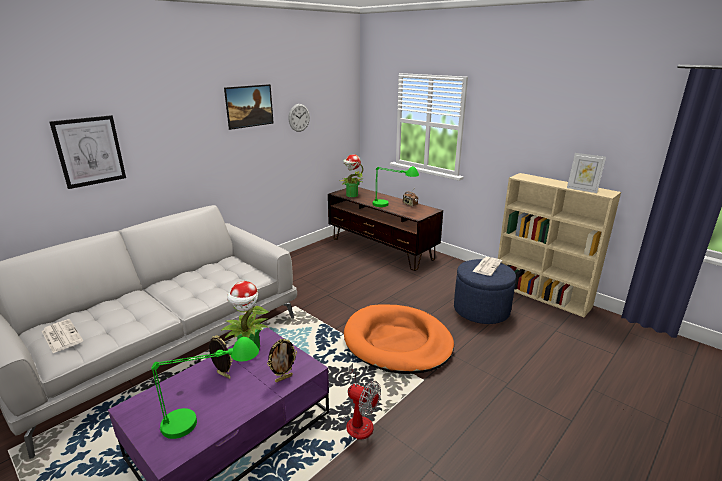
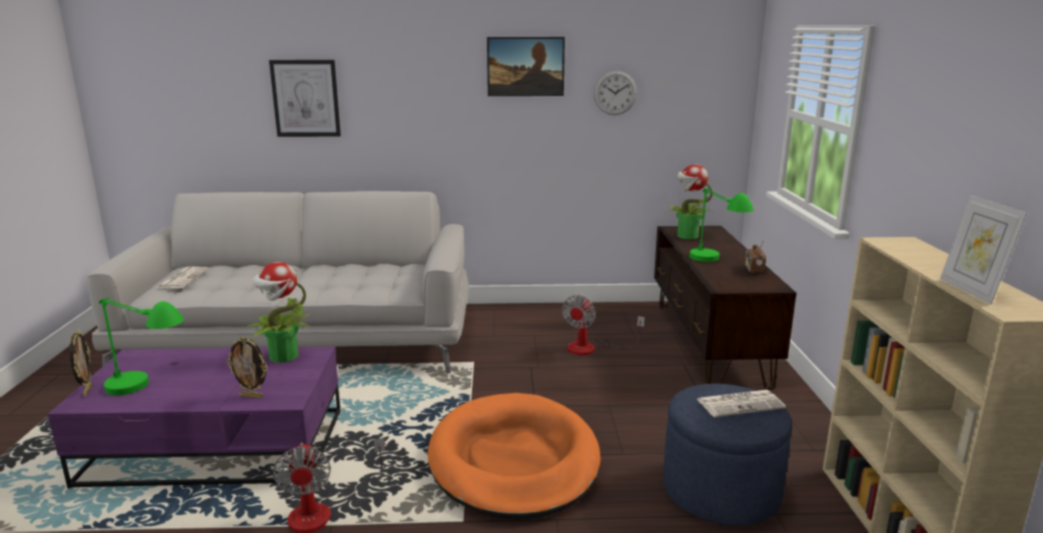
camera: 45 degrees right, 5 degrees down
picture frame [209,335,233,379] -> picture frame moved to [69,330,93,396]
none -> fan [562,295,645,355]

